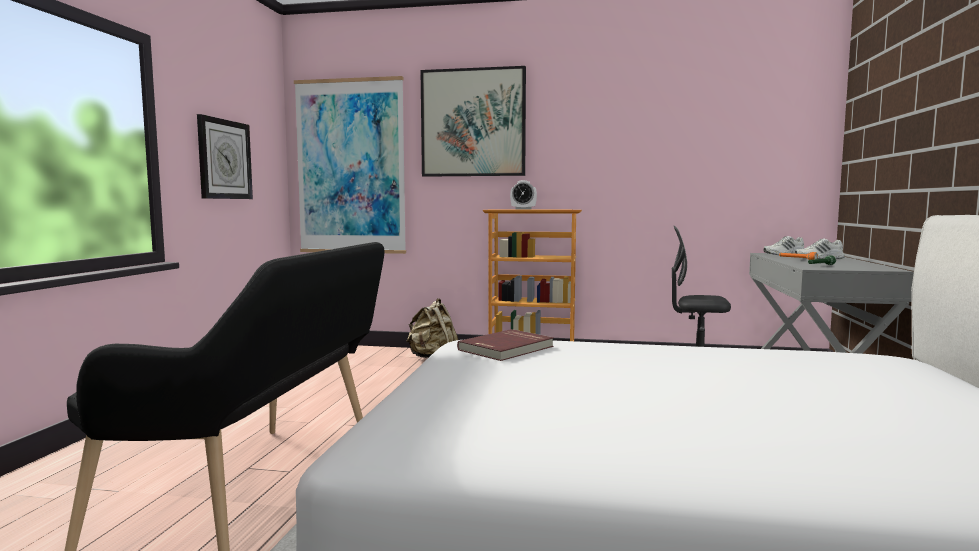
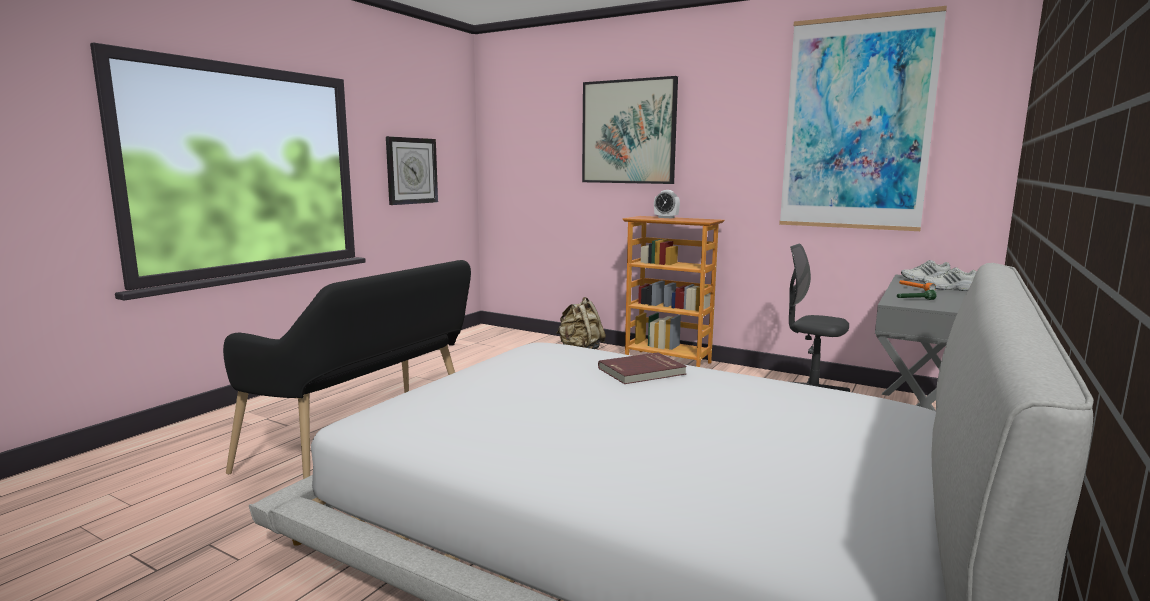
camera: 20 degrees right, 5 degrees up
picture [294,76,406,254] -> picture moved to [779,6,947,231]
red book [457,329,554,361] -> red book moved to [598,352,687,384]

